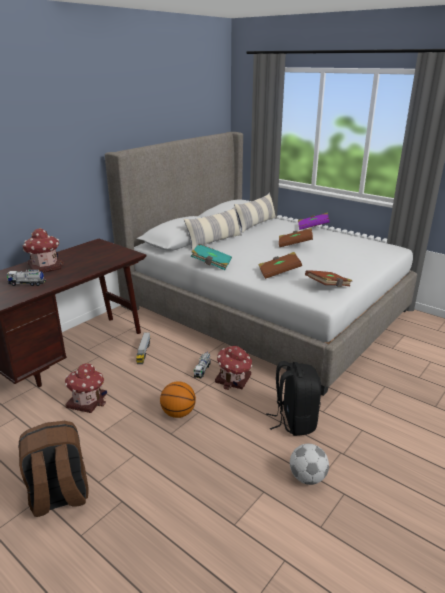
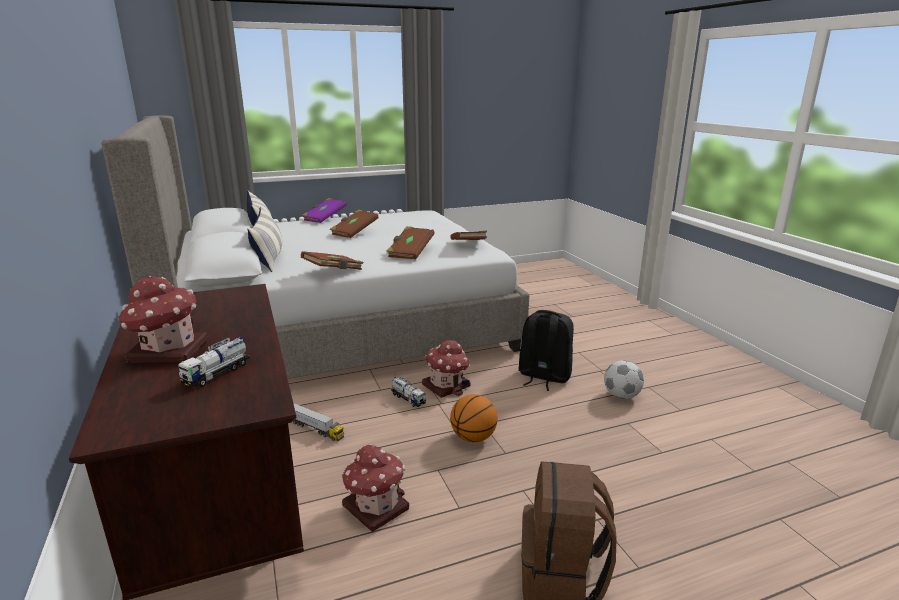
camera: 60 degrees left, 5 degrees down
turquoise book [191,244,232,270] -> brown book [301,251,364,270]

